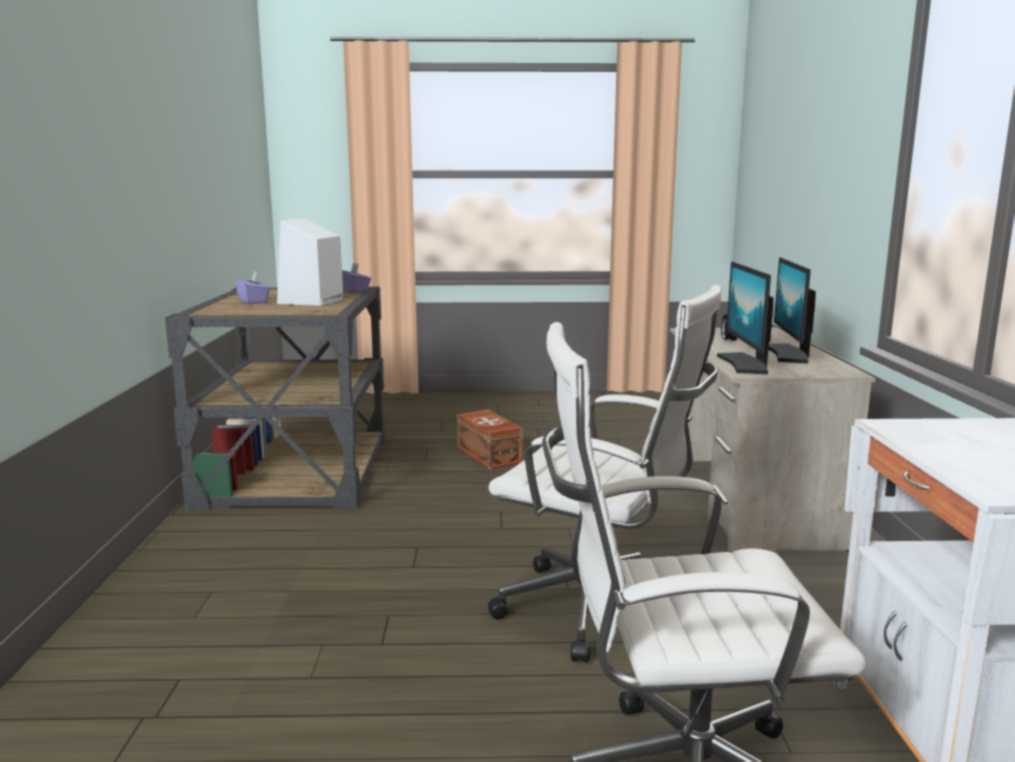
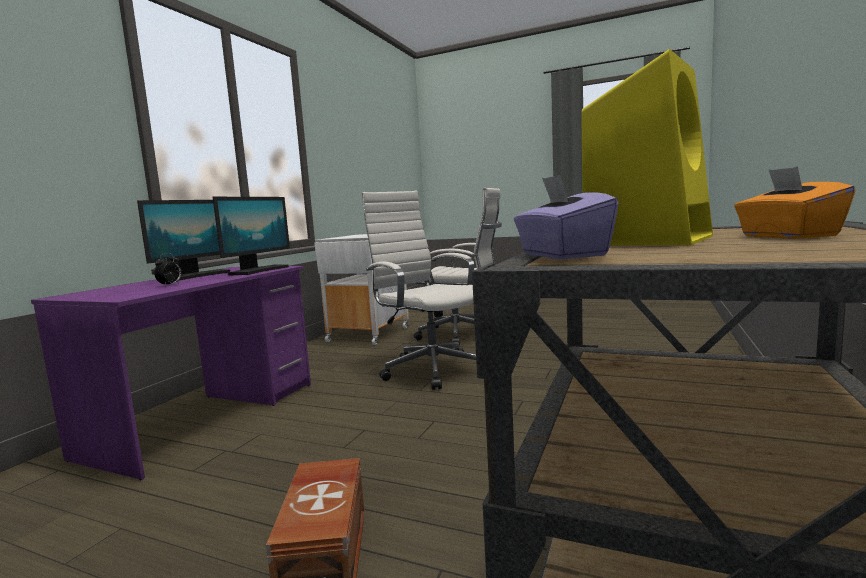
camera: 155 degrees left, 5 degrees down
purple tissue box [235,272,269,304] -> orange tissue box [734,166,856,239]
white speaker [277,218,343,306] -> yellow speaker [581,49,713,246]
beige desk [670,328,875,552] -> purple desk [31,266,311,480]

